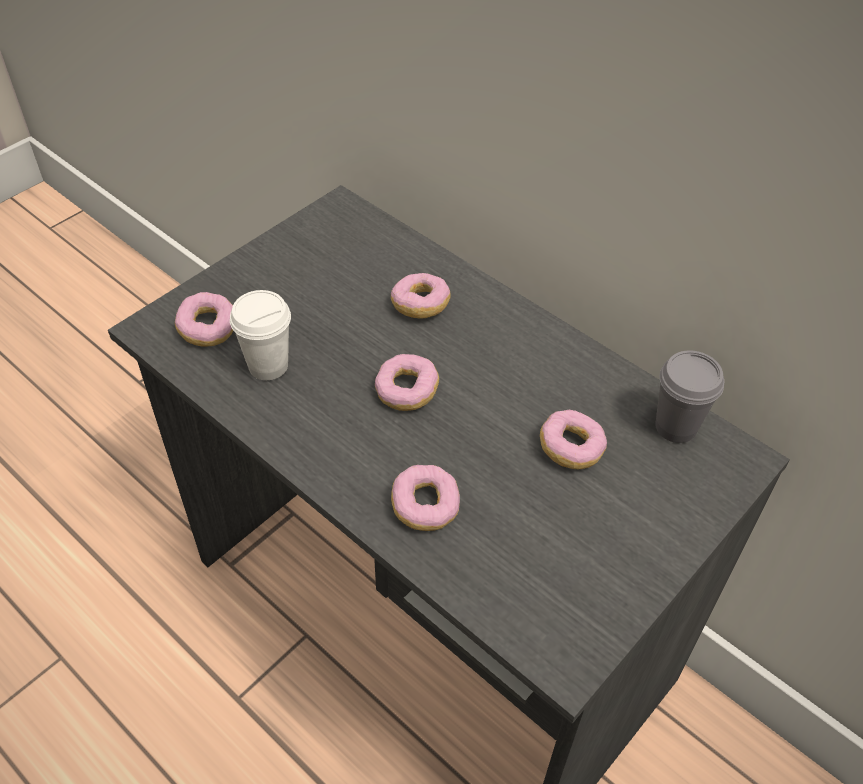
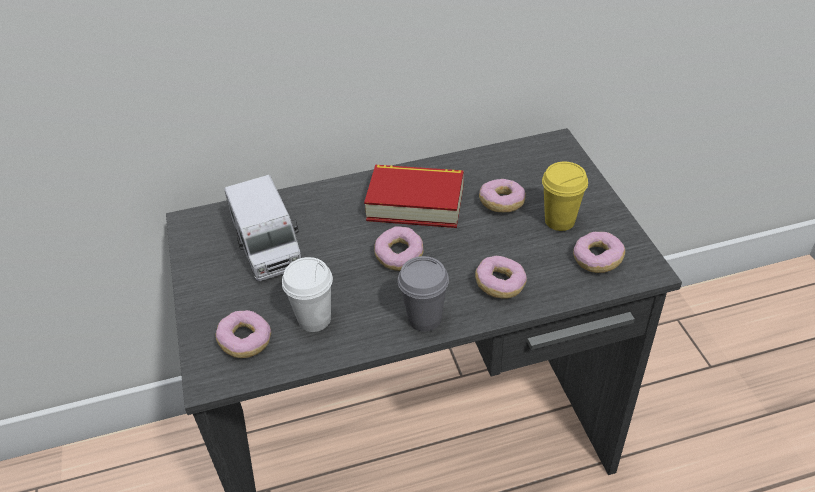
camera: 55 degrees left, 5 degrees down
donut [391,273,451,319] -> donut moved to [573,232,625,273]
grey cup [655,350,724,443] -> grey cup moved to [398,256,449,332]
none -> toy truck [224,175,301,281]
none -> book [364,165,464,228]
none -> yellow cup [542,162,588,231]

